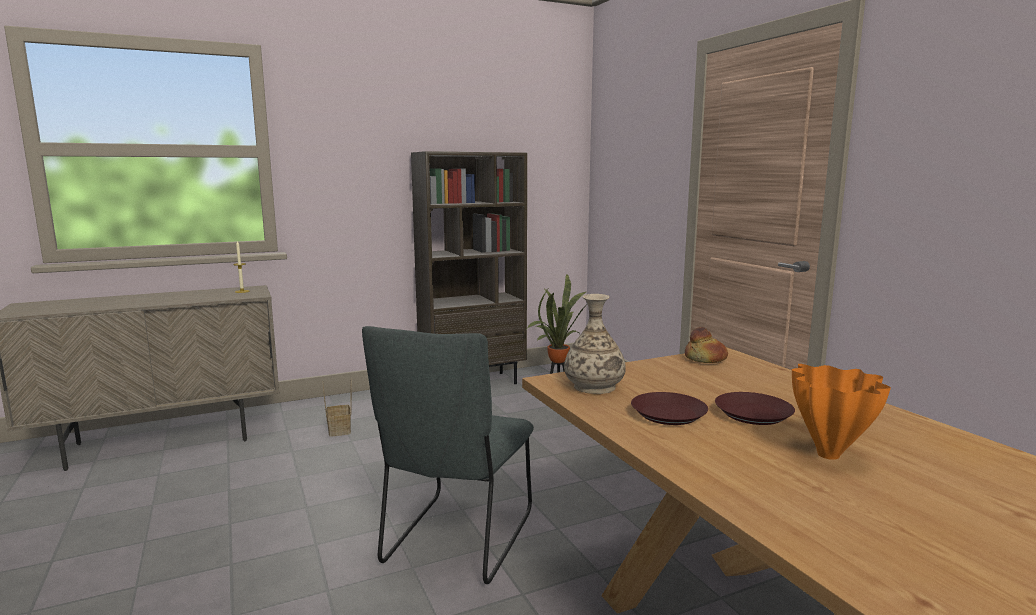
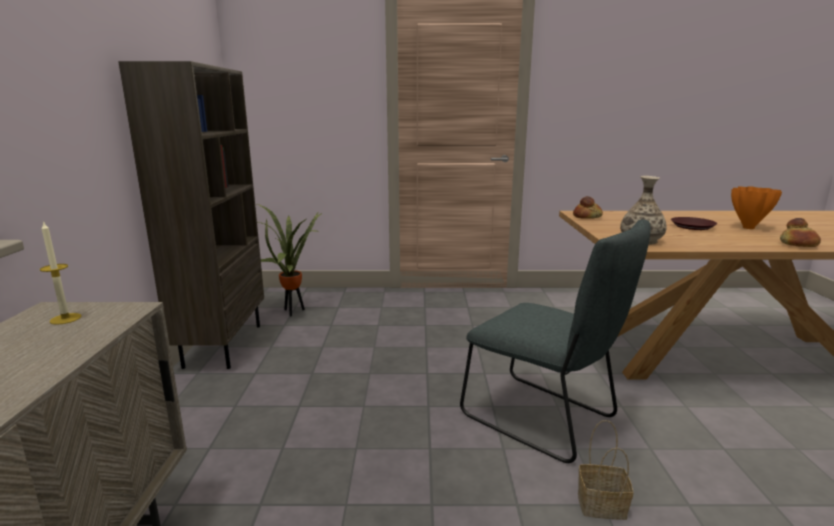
camera: 65 degrees left, 5 degrees up
basket [323,381,352,437] -> basket moved to [578,420,633,520]
brown plate [631,392,708,425] -> none
none -> bread [780,218,821,247]

